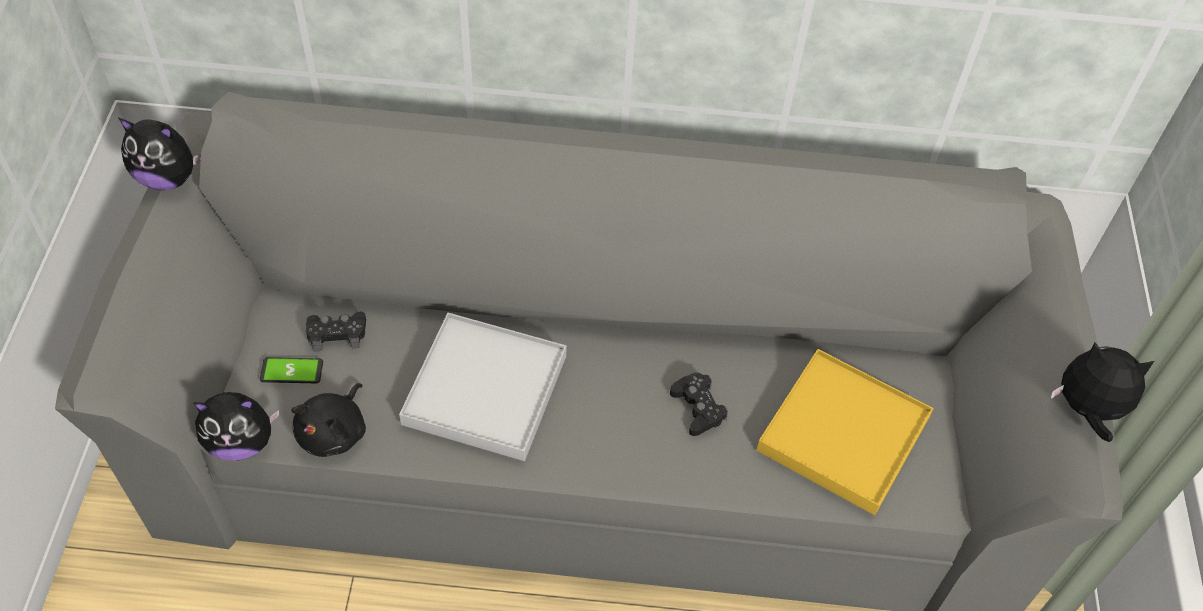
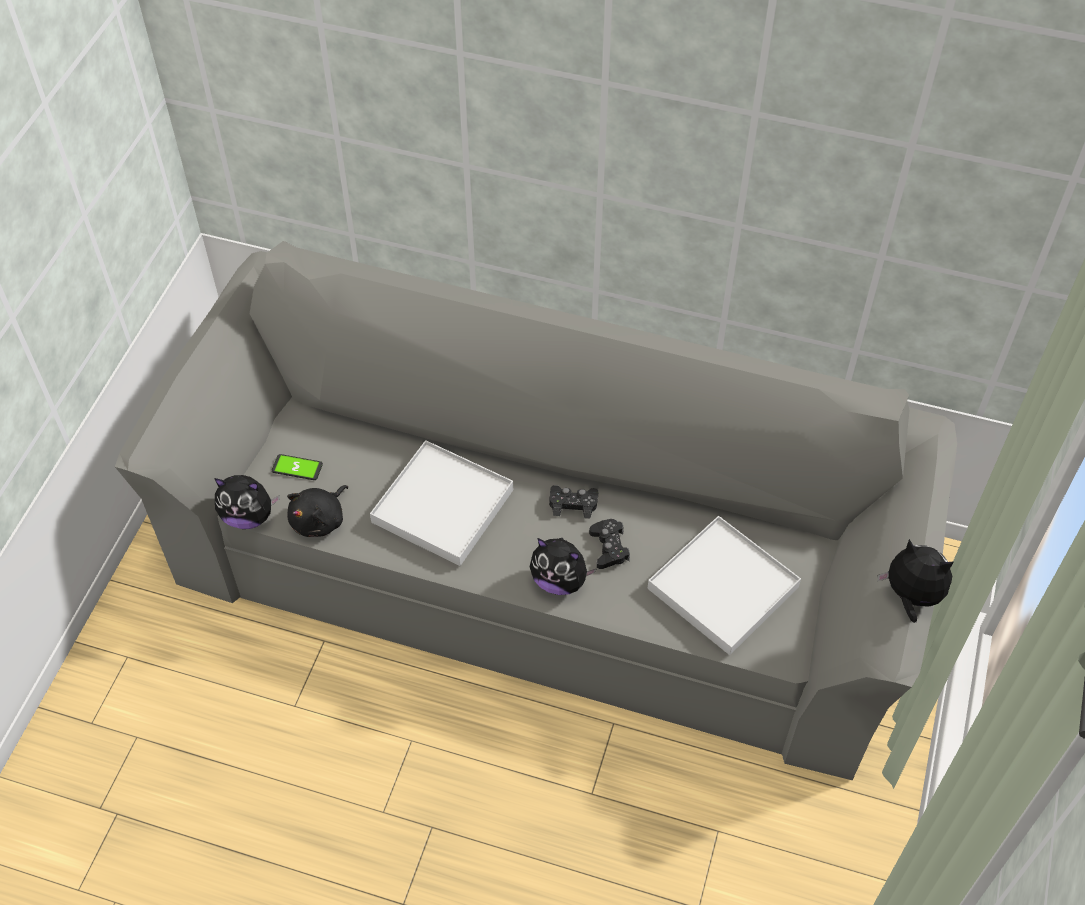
camera: 15 degrees right, 0 degrees up
plush toy [119,118,201,190] -> plush toy moved to [530,538,597,595]
black game controller [306,312,366,352] -> black game controller moved to [549,485,598,518]
yellow tray [756,349,934,515] -> white tray [647,516,801,655]

